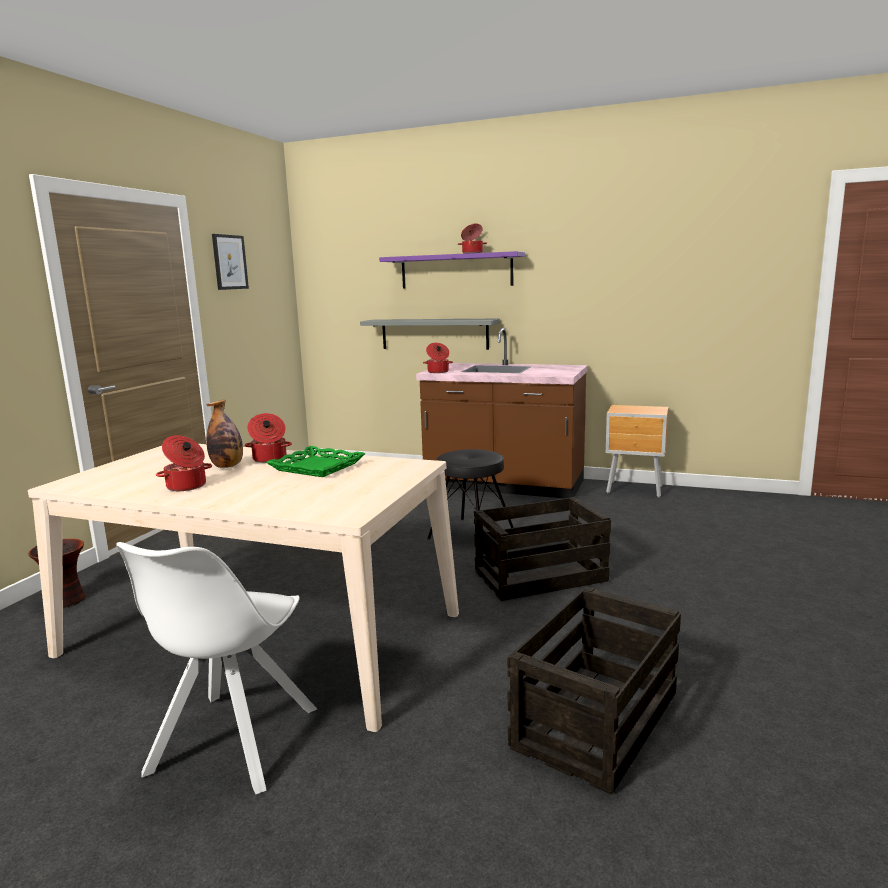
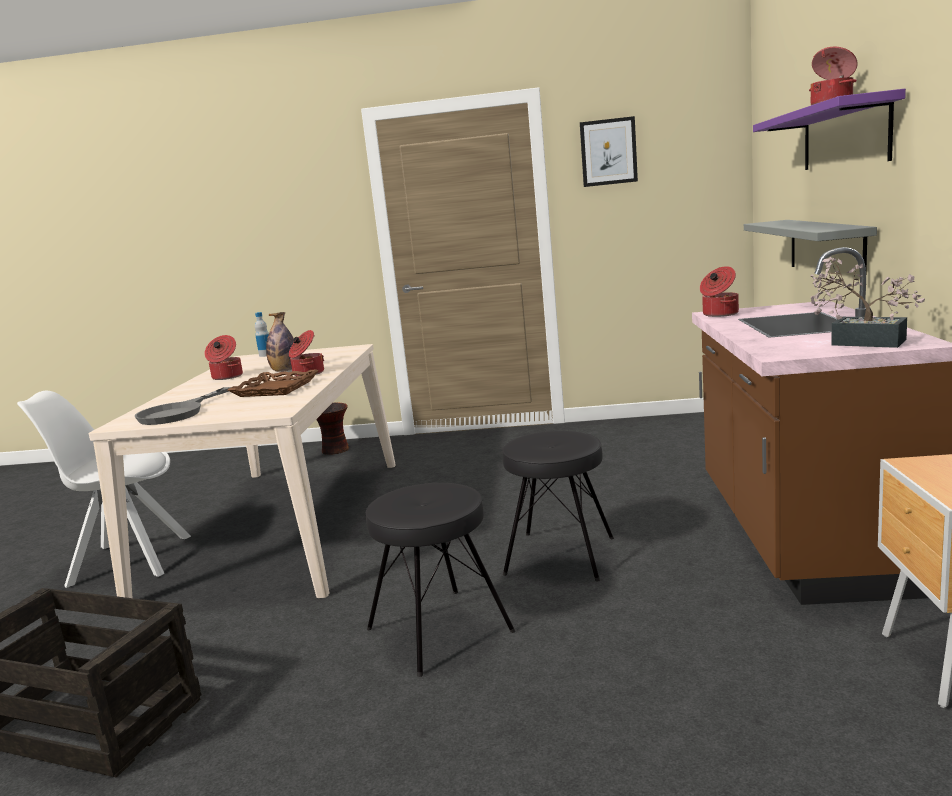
camera: 75 degrees right, 0 degrees up
green tray [266,446,365,477] -> brown tray [228,370,319,397]
crate [474,497,611,601] -> black stool [366,482,515,677]
none -> grey frying pan [135,387,231,425]
none -> bottle [255,312,269,357]
none -> potted plant [810,257,925,348]

